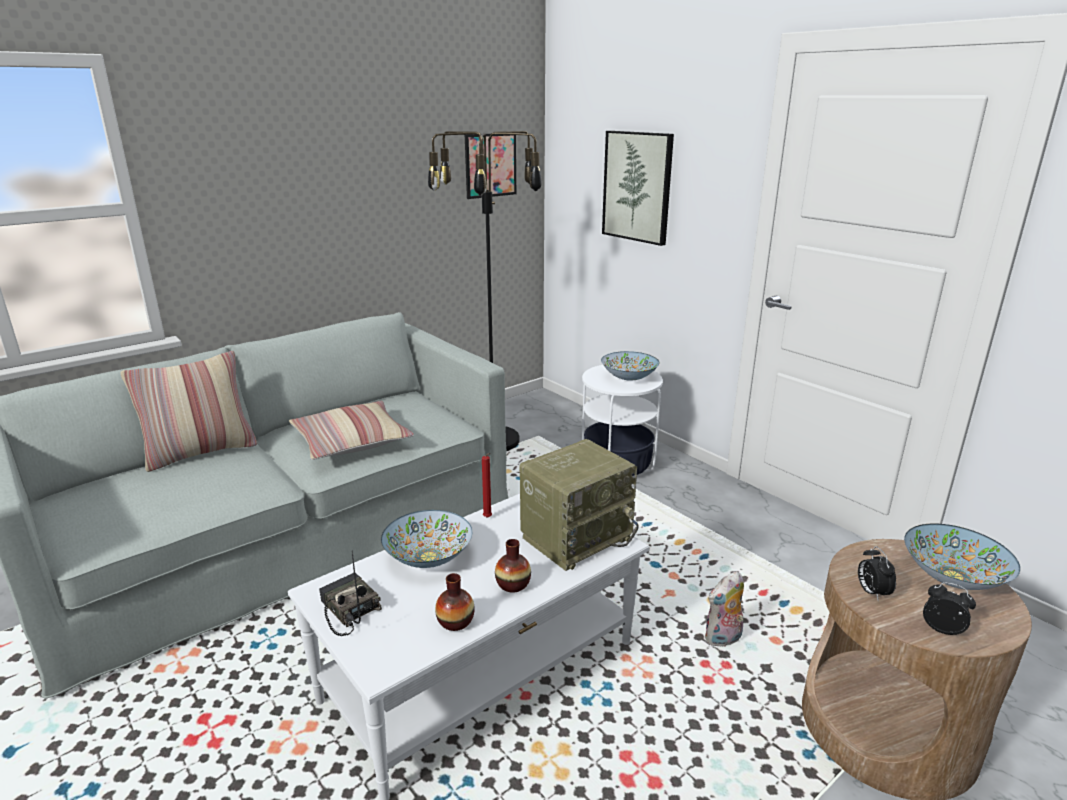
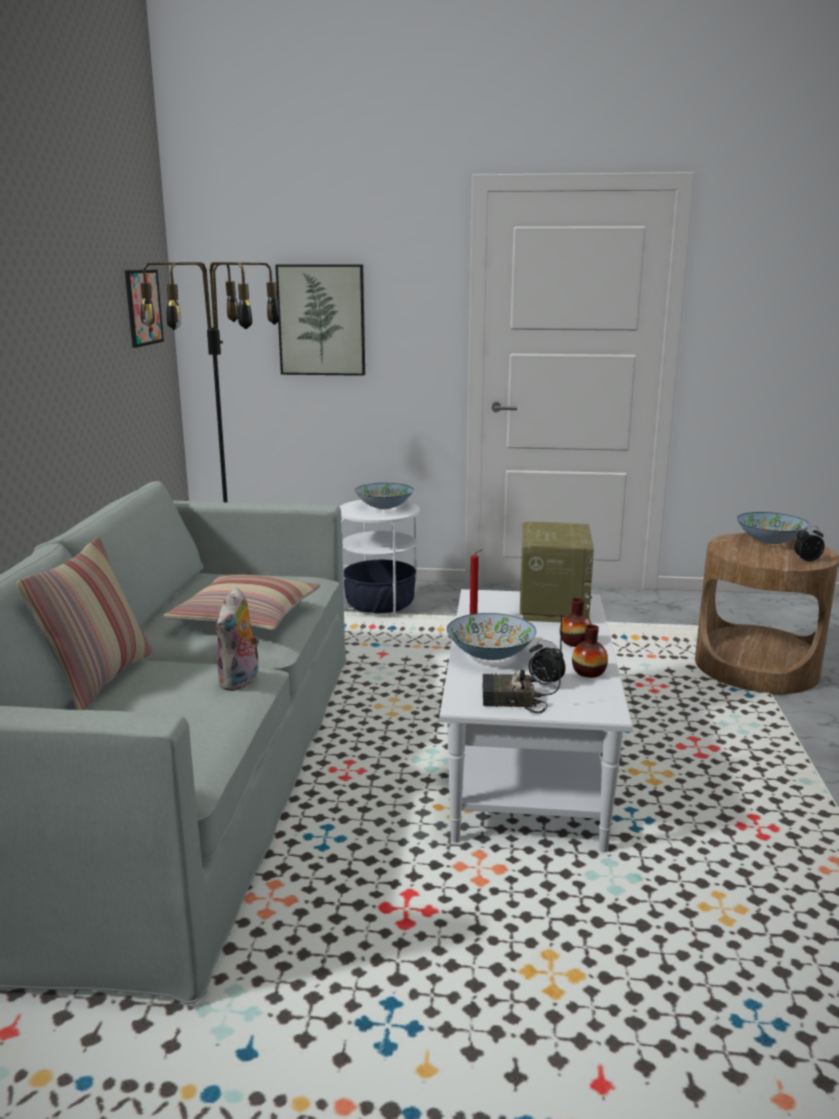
camera: 45 degrees left, 5 degrees down
plush toy [705,571,744,647] -> plush toy moved to [216,588,260,691]
alarm clock [858,546,896,601] -> alarm clock moved to [529,640,566,688]

